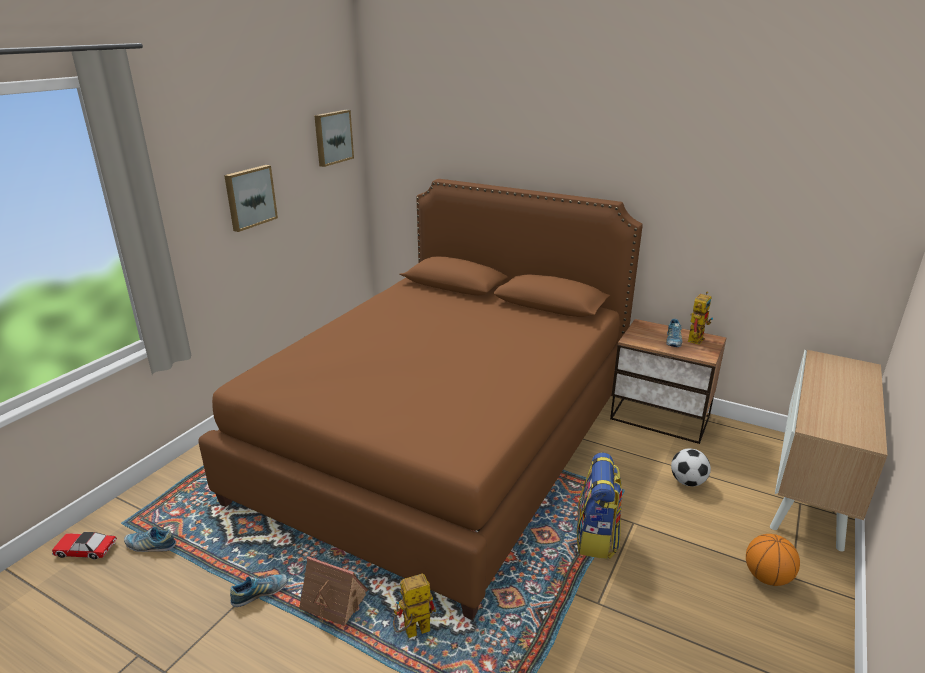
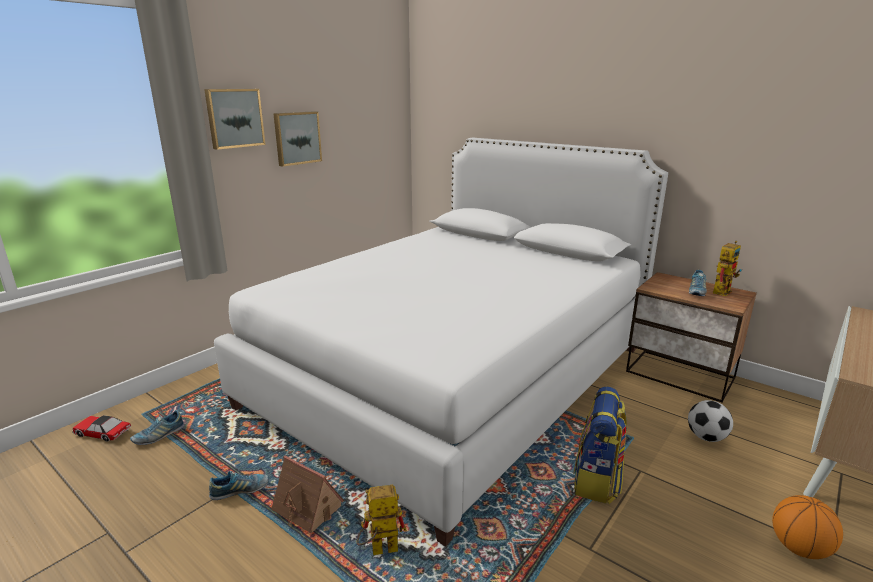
camera: 10 degrees right, 5 degrees down
shoe [124,527,177,552] -> shoe turned 60 degrees counterclockwise [130,410,184,445]
brown bed [198,179,643,620] -> white bed [214,138,668,547]
picture [314,110,354,167] -> picture moved to [204,89,266,150]

